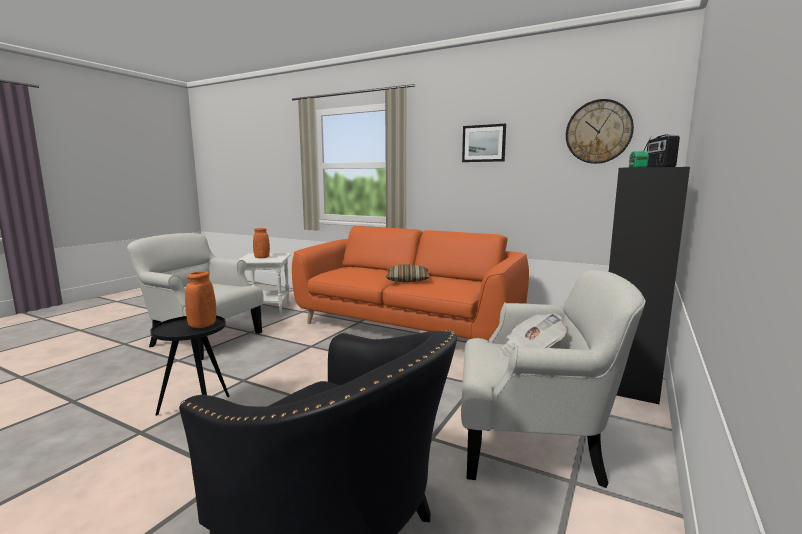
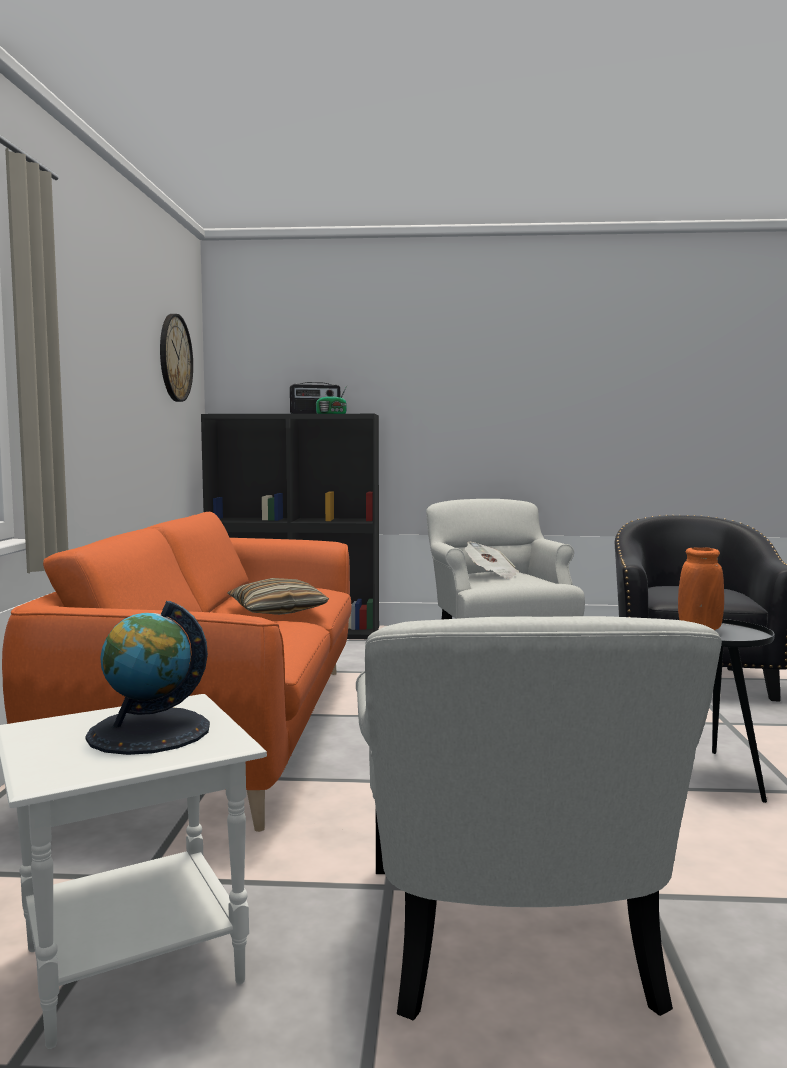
camera: 115 degrees left, 5 degrees down
orange vase [253,228,270,258] -> globe [85,601,210,755]
picture [462,123,506,162] -> none

